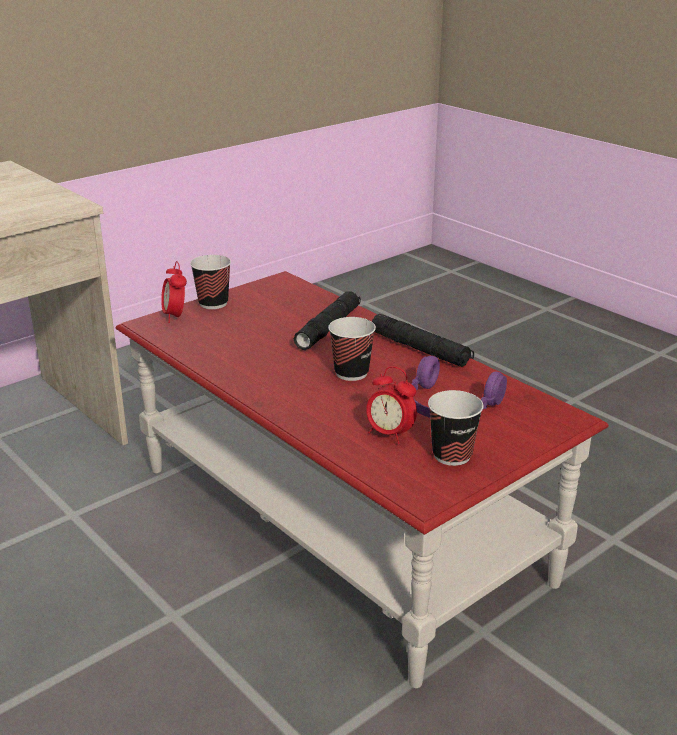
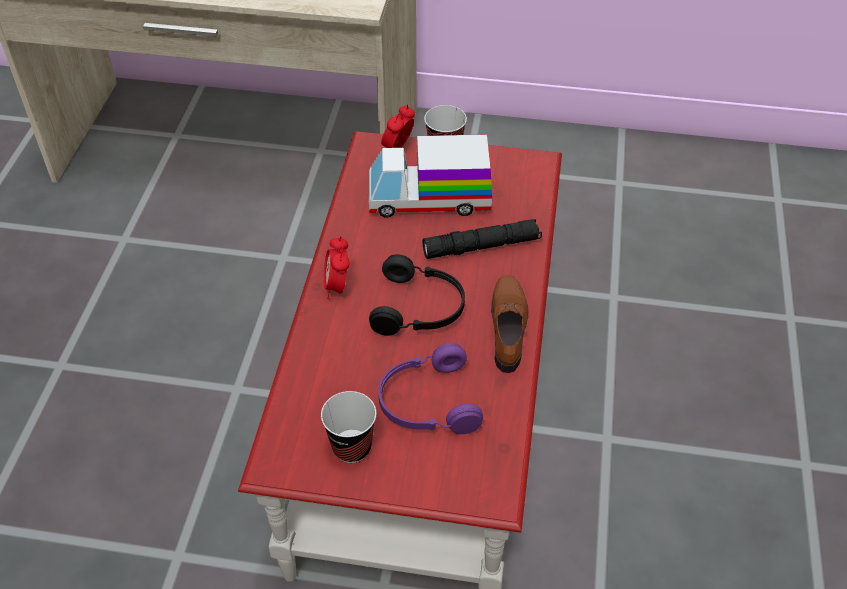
camera: 50 degrees right, 20 degrees up
cup [328,317,376,381] -> black headphones [369,254,465,336]
alarm clock [366,366,417,444] -> alarm clock moved to [324,236,350,299]
black flashlight [372,314,474,367] -> brown shoe [491,275,528,373]
none -> toy truck [369,135,492,218]

